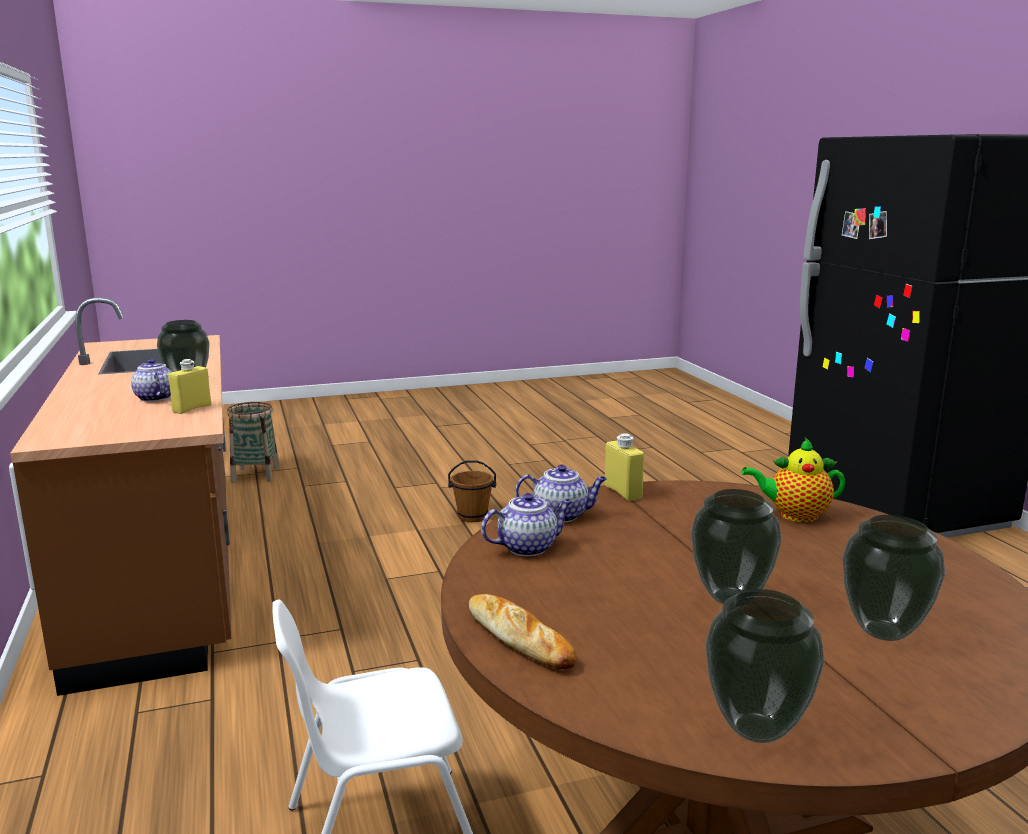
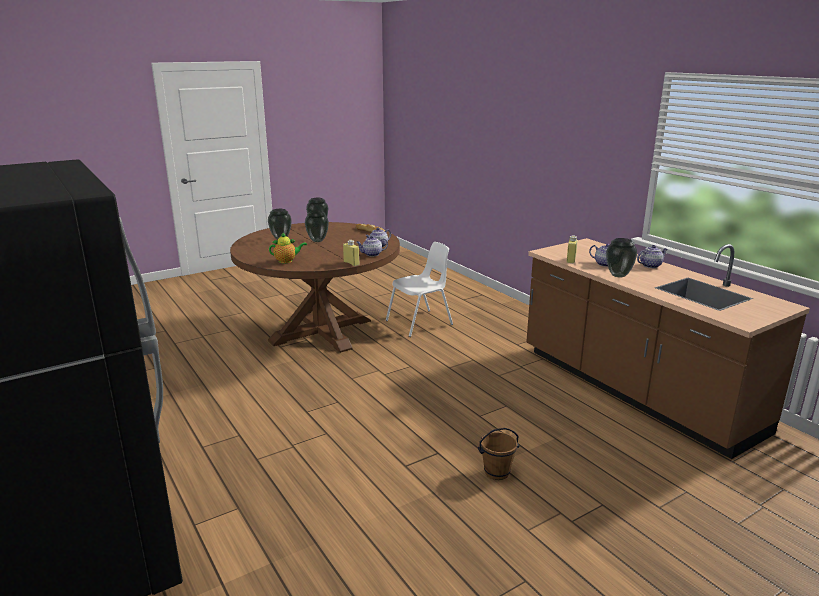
camera: 165 degrees right, 5 degrees up
basket [227,402,279,483] -> none
none -> teapot [637,245,667,268]

